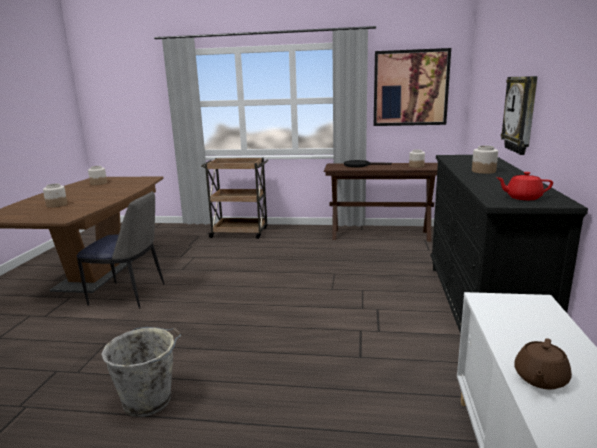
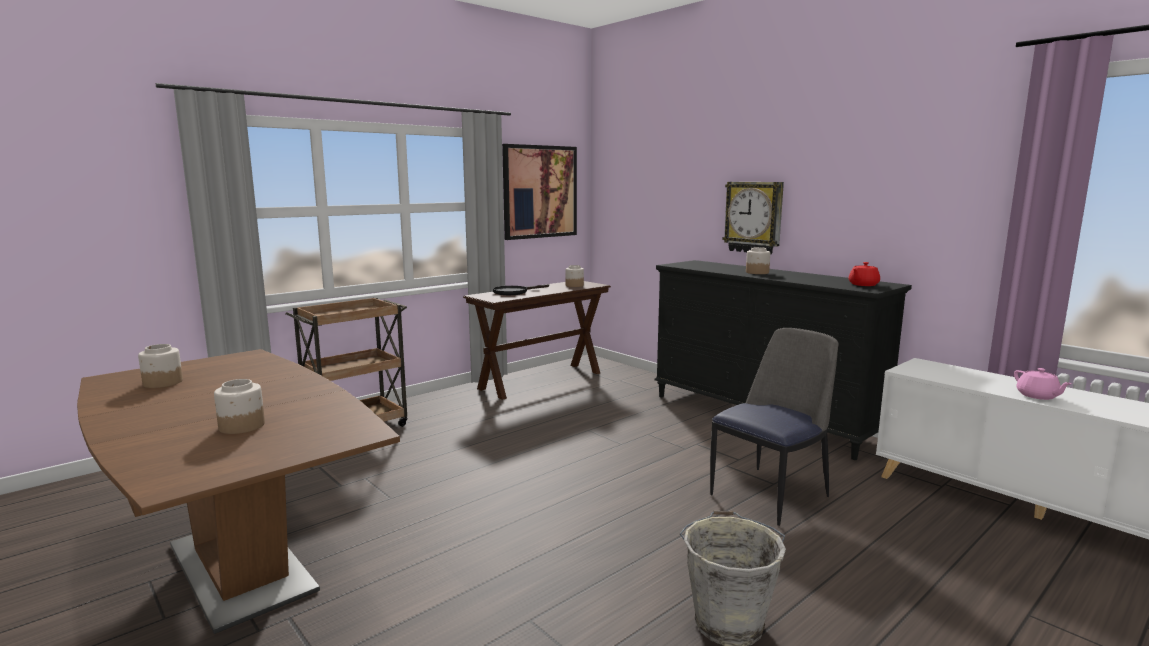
camera: 50 degrees left, 5 degrees down
chair [77,191,165,309] -> chair moved to [710,328,839,526]
brown teapot [514,338,572,390] -> pink teapot [1014,368,1072,400]

